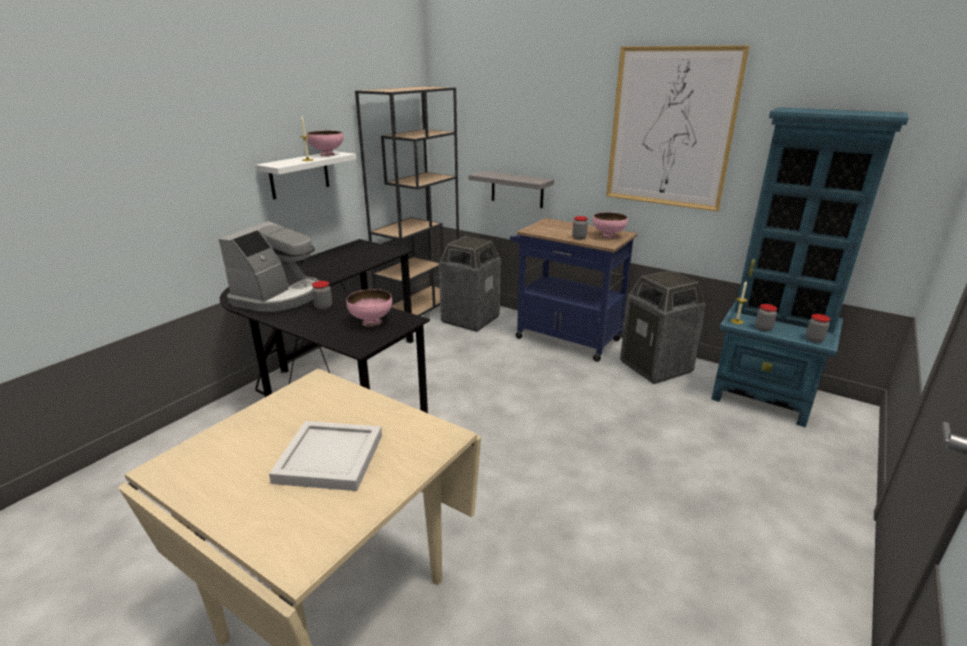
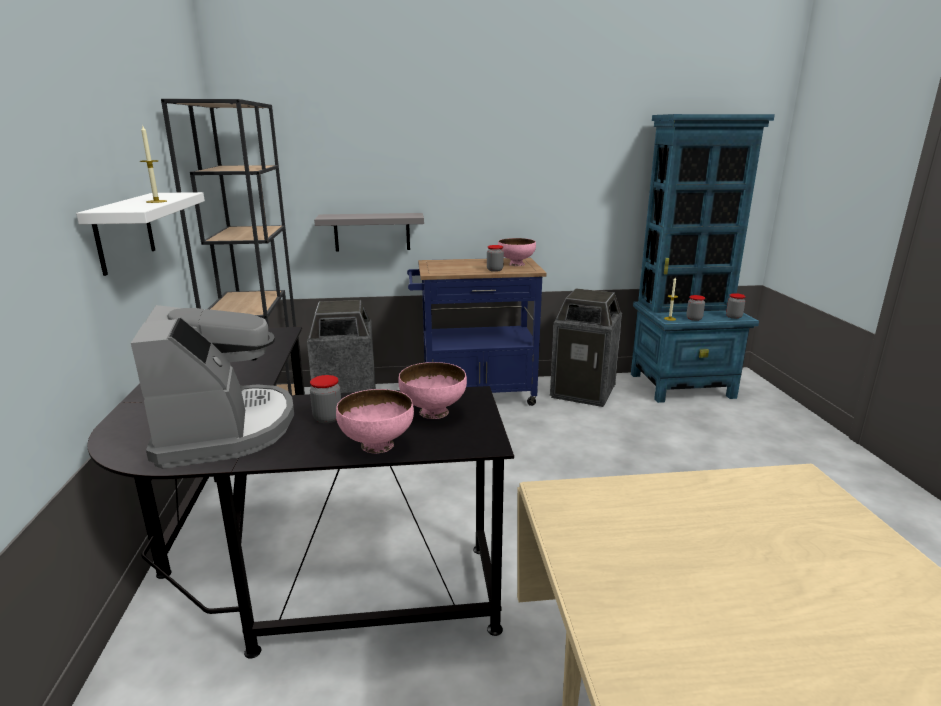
camera: 40 degrees left, 5 degrees down
white tray [269,421,382,491] -> none
pink bowl [307,131,344,156] -> pink bowl moved to [336,389,414,453]
picture [606,45,750,211] -> none

